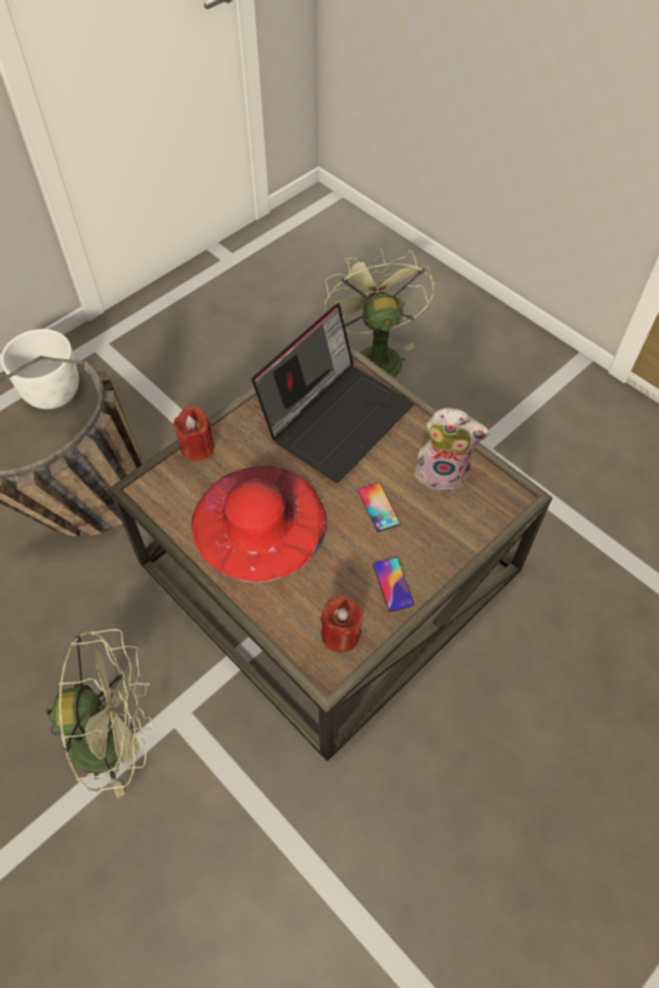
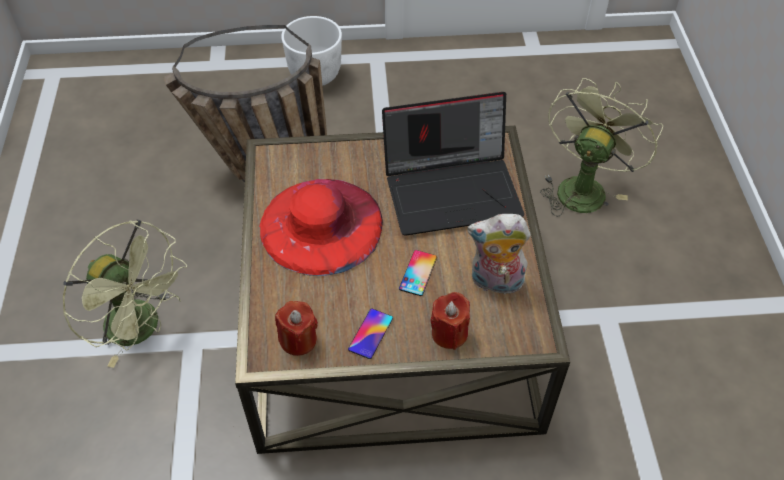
camera: 40 degrees right, 5 degrees down
red candle [173,406,214,461] -> red candle moved to [430,292,470,350]
plush toy [413,408,490,493] -> plush toy turned 135 degrees clockwise [467,214,531,294]

